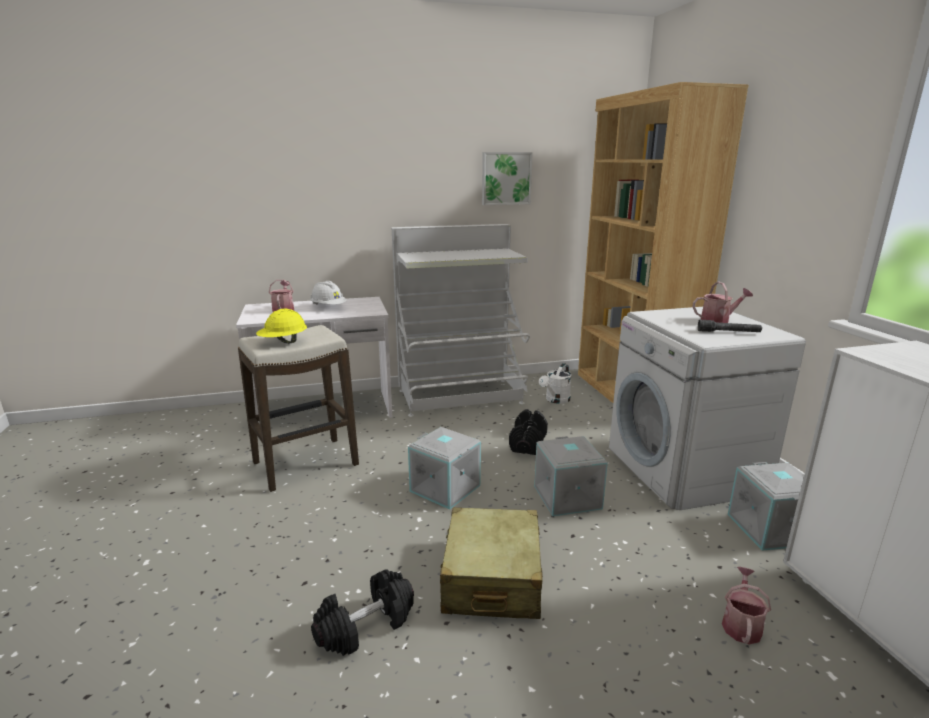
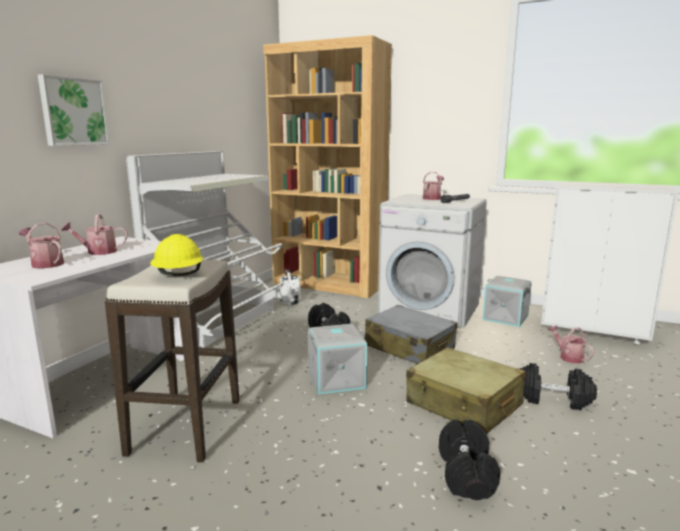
camera: 50 degrees left, 5 degrees down
white hard hat [310,281,347,305] -> watering can [61,214,128,255]
picture [482,152,533,205] -> picture moved to [38,74,110,146]
grey storage box [534,436,608,516] -> grey suitcase [365,305,458,364]
none -> black dumbbell [520,363,597,410]

